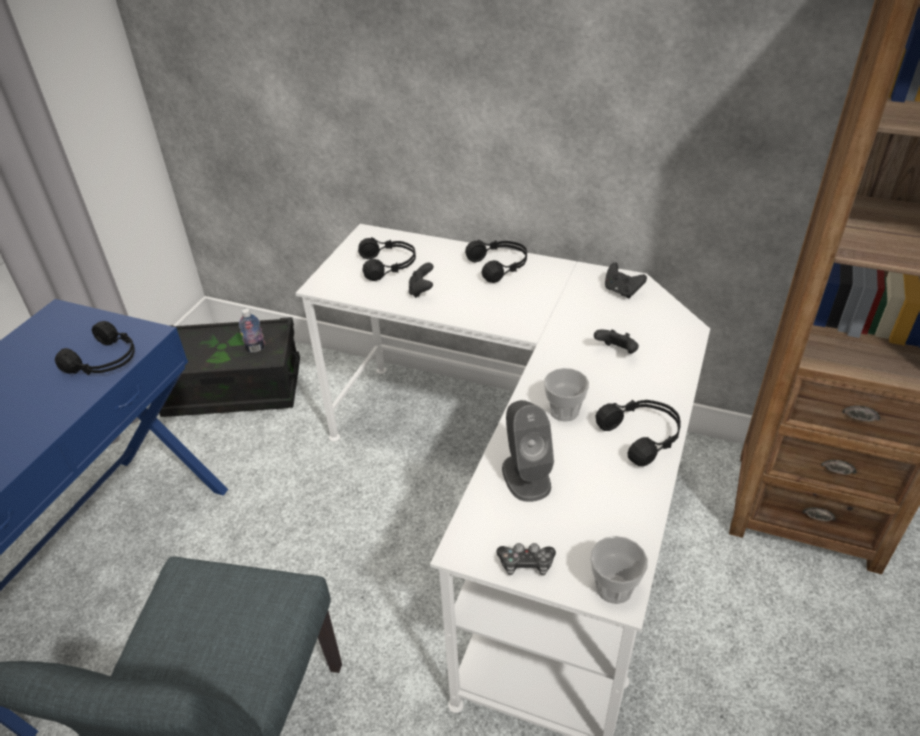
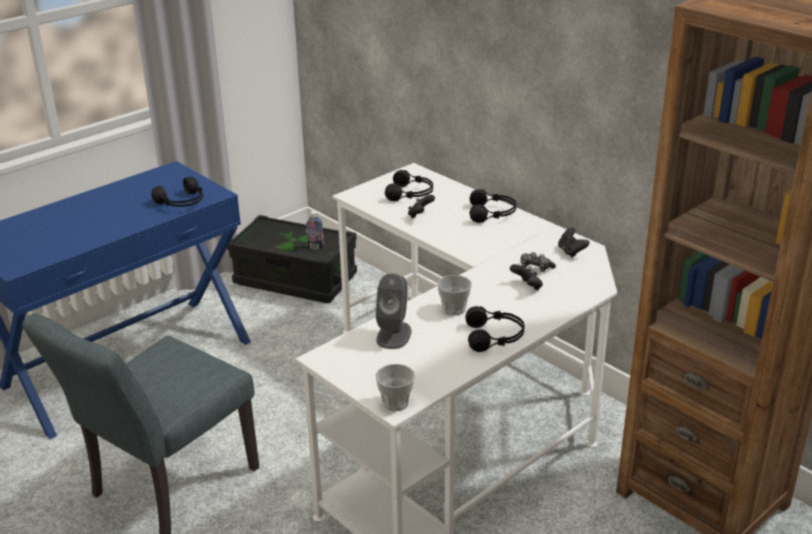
camera: 25 degrees right, 10 degrees down
game controller [496,543,556,576] -> game controller moved to [521,252,556,272]

